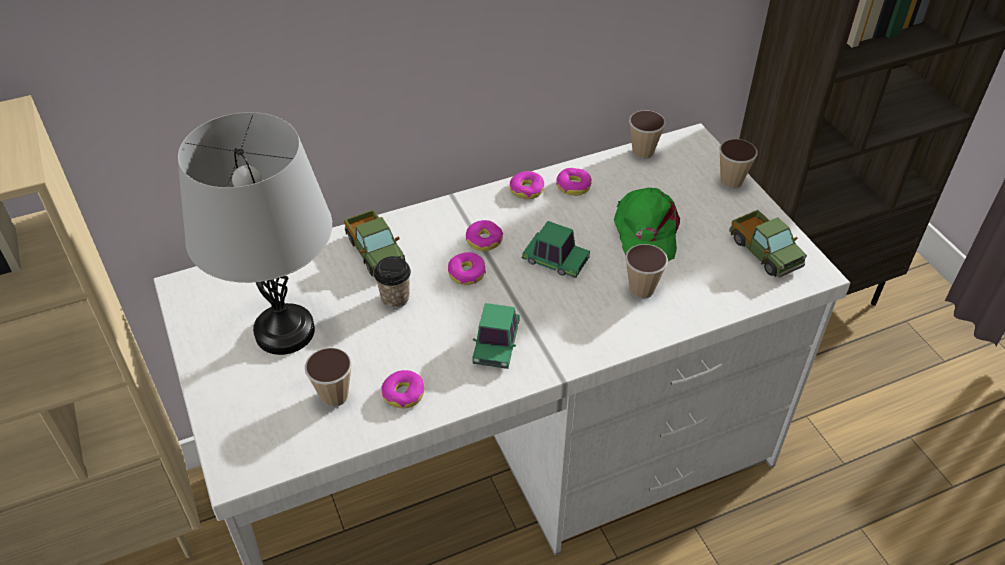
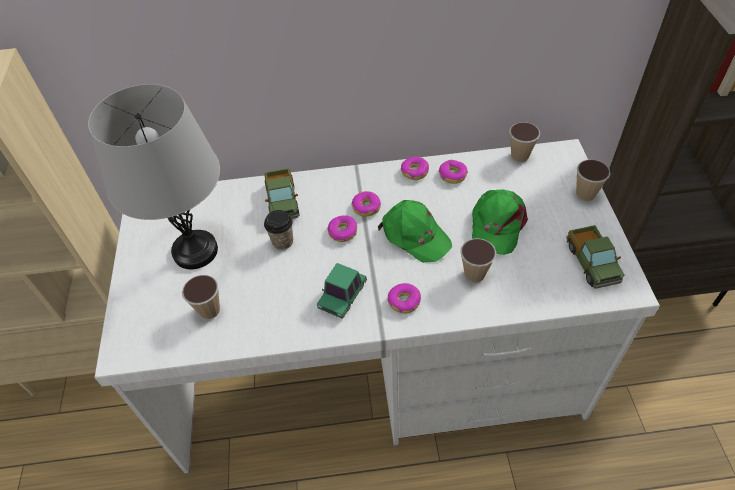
camera: 20 degrees right, 5 degrees up
donut [381,370,424,409] -> donut moved to [388,283,421,314]
toy car [522,221,590,278] -> green cap [378,200,452,263]

